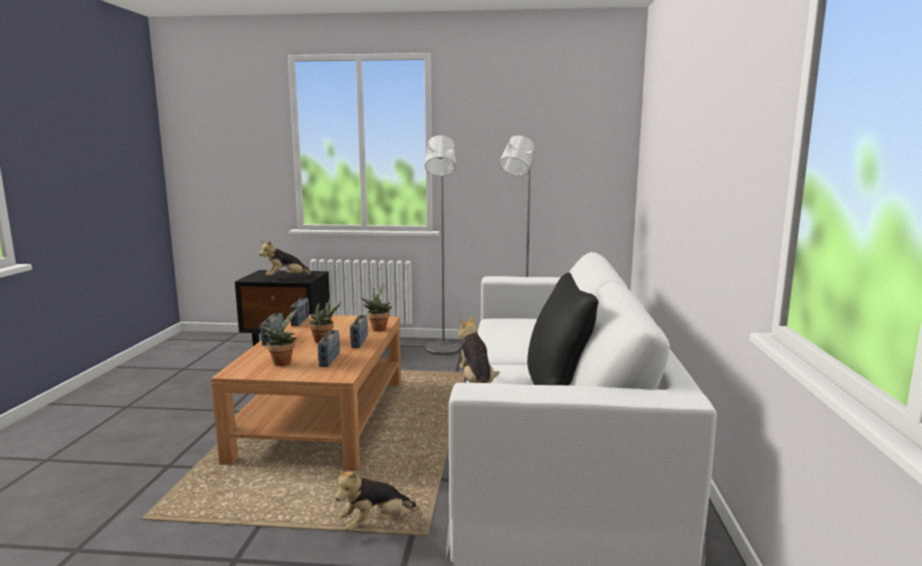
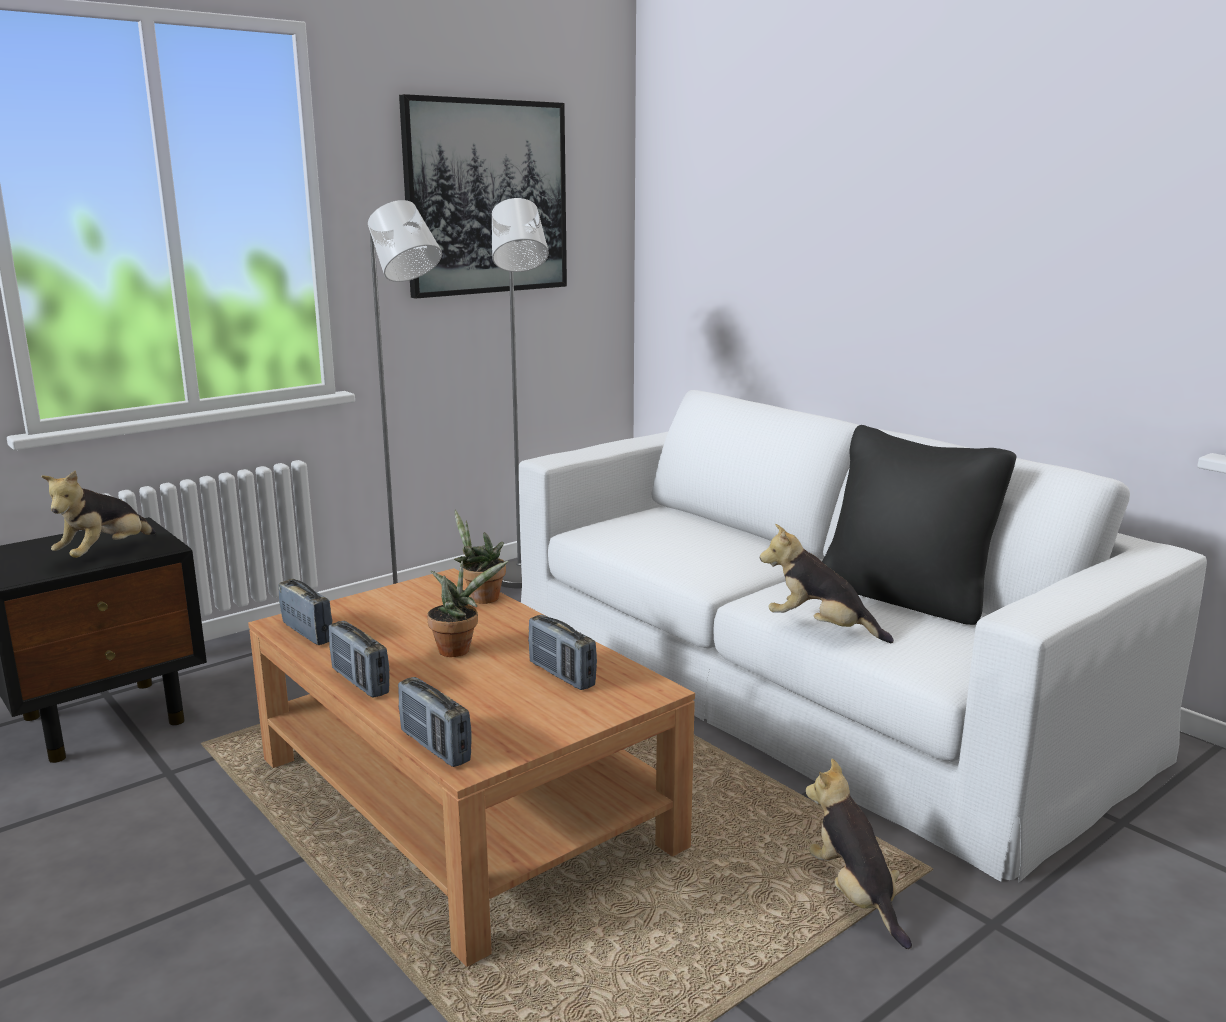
camera: 45 degrees left, 5 degrees up
potted plant [259,309,297,366] -> none
plush toy [335,470,416,532] -> plush toy turned 150 degrees clockwise [806,759,912,949]
radio [350,315,368,348] -> radio moved to [398,677,472,767]
none -> picture [399,94,567,299]

